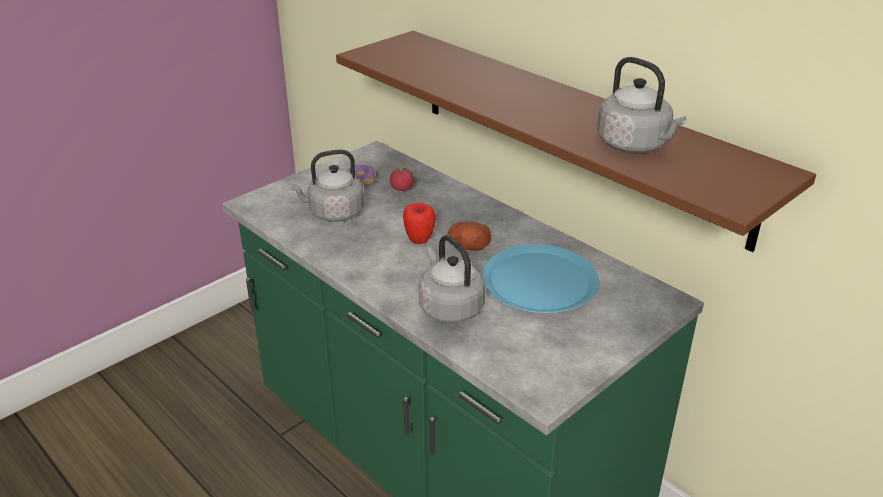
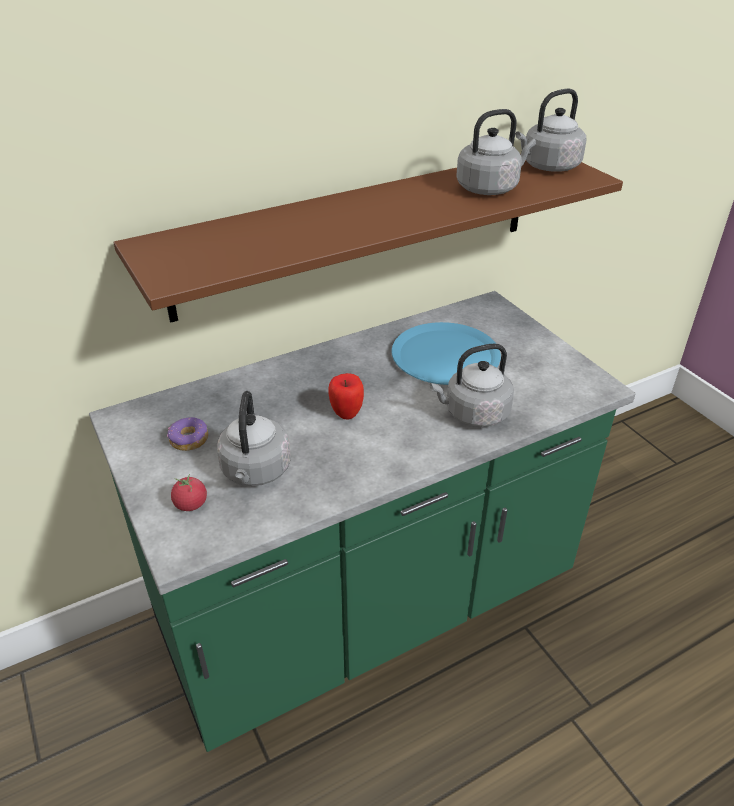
camera: 75 degrees left, 5 degrees up
tomato [390,165,414,191] -> tomato moved to [171,474,207,511]
potato [448,222,491,251] -> none
none -> grey kettle [515,89,586,172]

